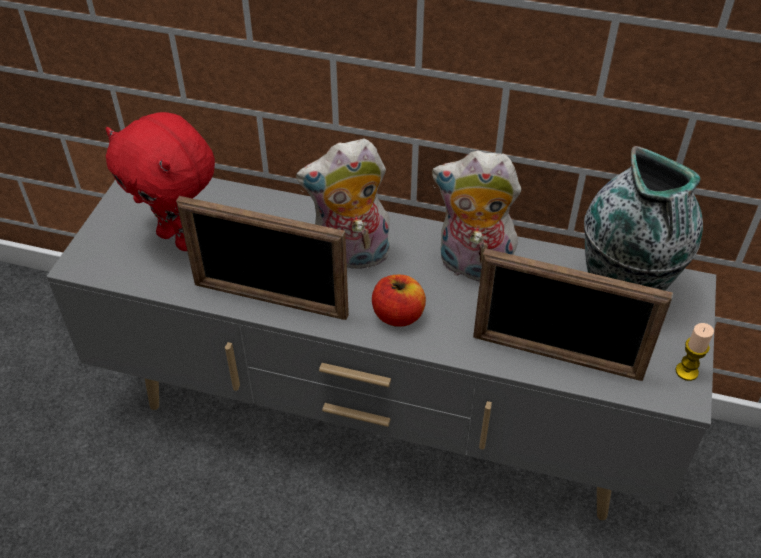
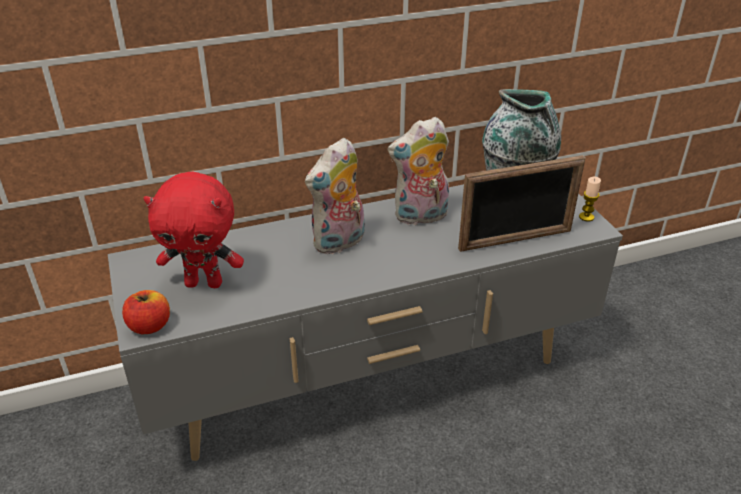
camera: 35 degrees left, 10 degrees down
picture frame [176,196,349,320] -> none
apple [372,275,426,327] -> apple moved to [122,290,170,334]

